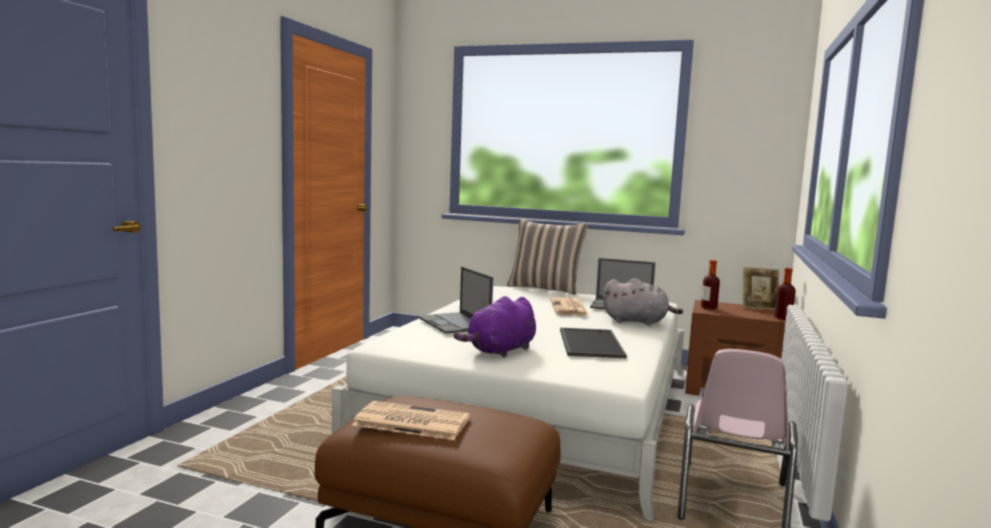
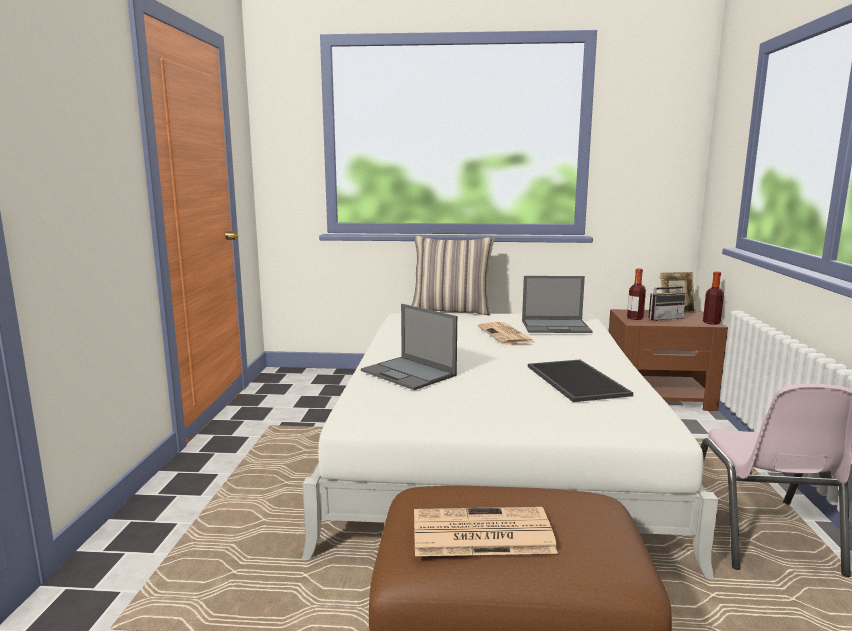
camera: 15 degrees left, 5 degrees up
purple plush toy [453,296,536,357] -> none
grey plush toy [603,278,683,325] -> none
none -> radio [648,276,686,321]

